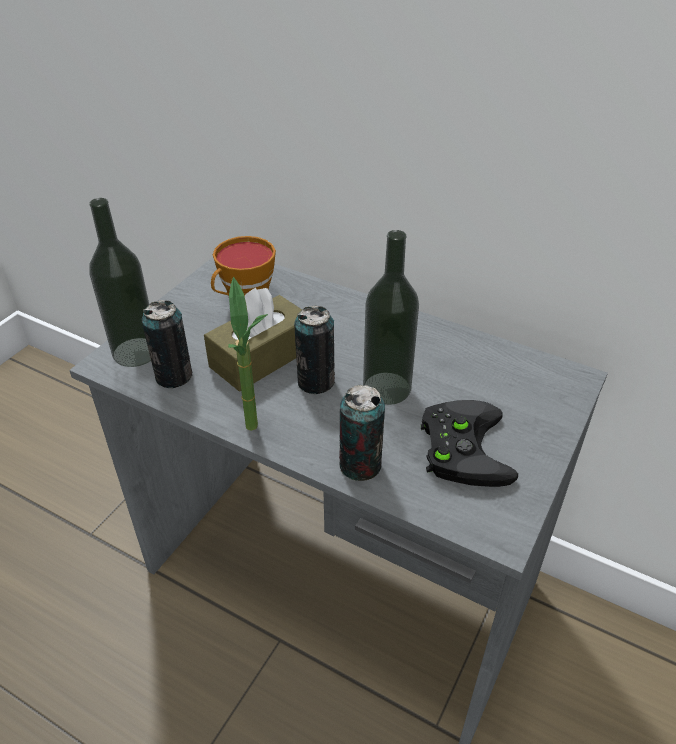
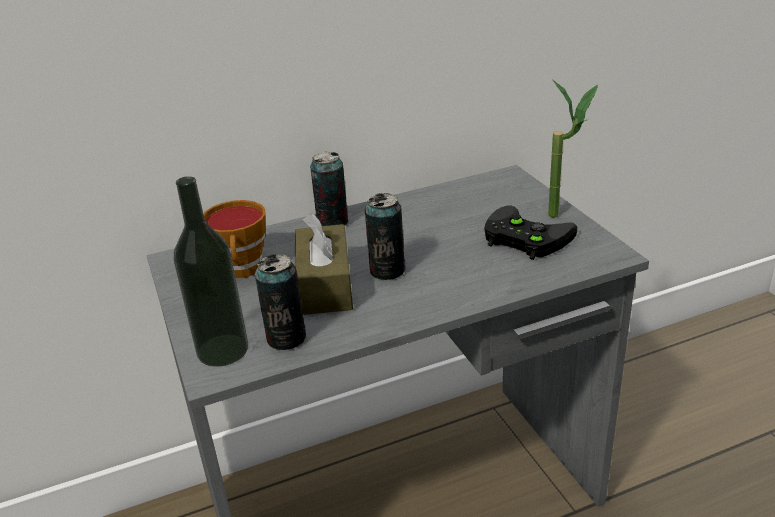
camera: 50 degrees left, 10 degrees down
potted plant [228,277,268,431] -> potted plant moved to [548,79,598,218]
can [339,385,385,481] -> can moved to [310,151,348,226]
bottle [363,230,419,405] -> none

